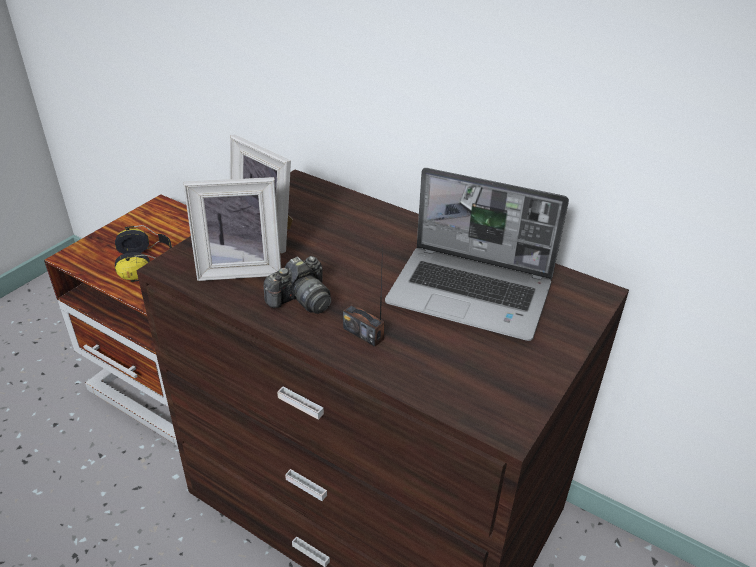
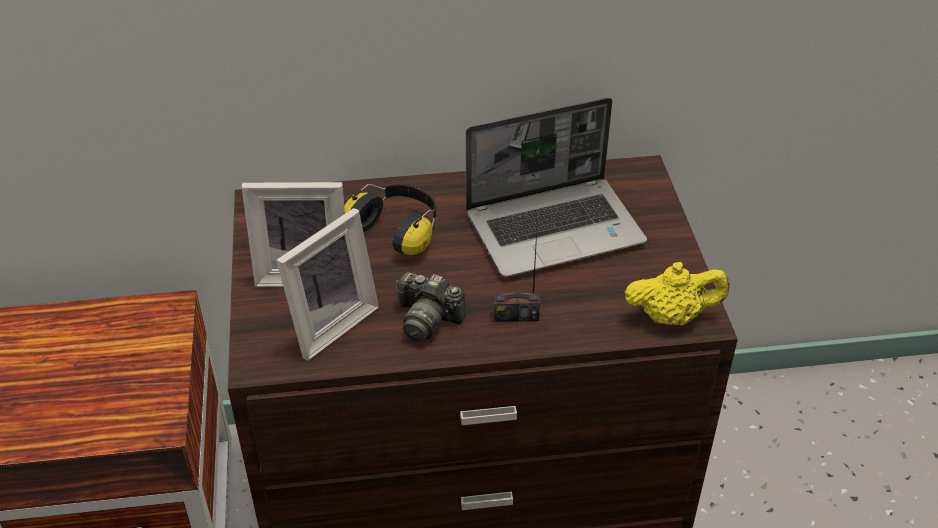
camera: 40 degrees left, 5 degrees up
headphones [115,225,172,282] -> headphones moved to [344,184,436,256]
camera [264,256,331,314] -> camera turned 105 degrees clockwise [396,272,466,342]
none -> yellow teapot [625,262,729,325]

